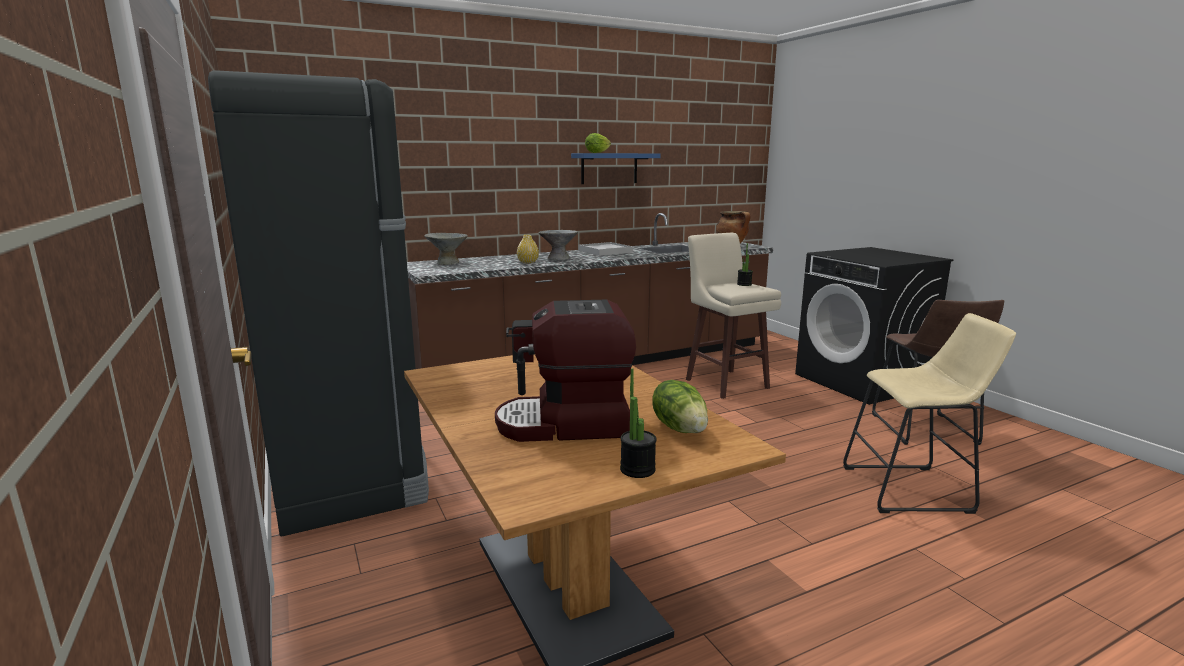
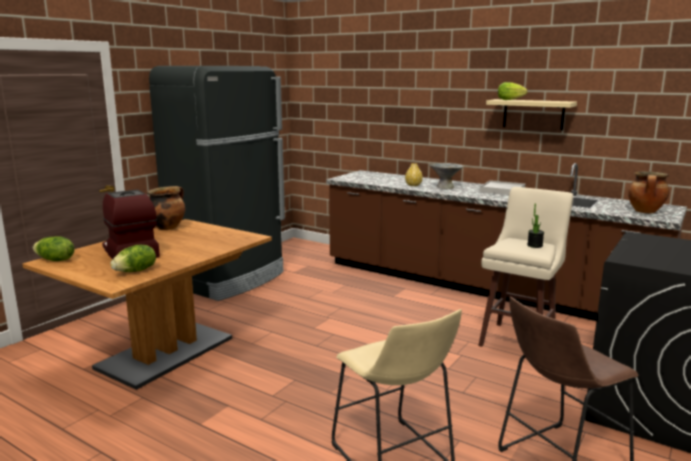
camera: 60 degrees right, 0 degrees up
grey bowl [424,233,467,265] -> none
blue shelf [571,153,661,184] -> beige shelf [486,99,577,130]
potted plant [620,368,656,478] -> none
none -> lettuce [33,236,75,261]
none -> cooking pot [147,186,185,230]

